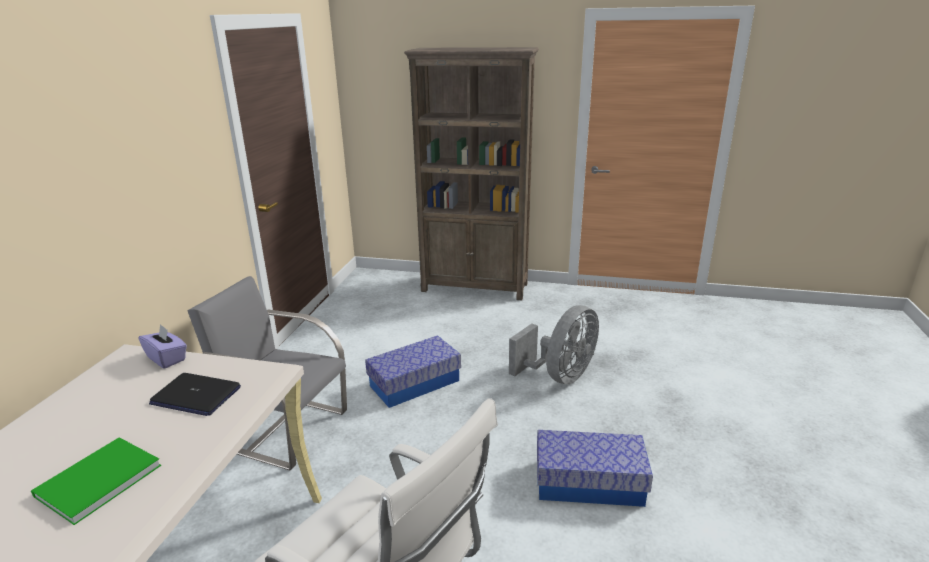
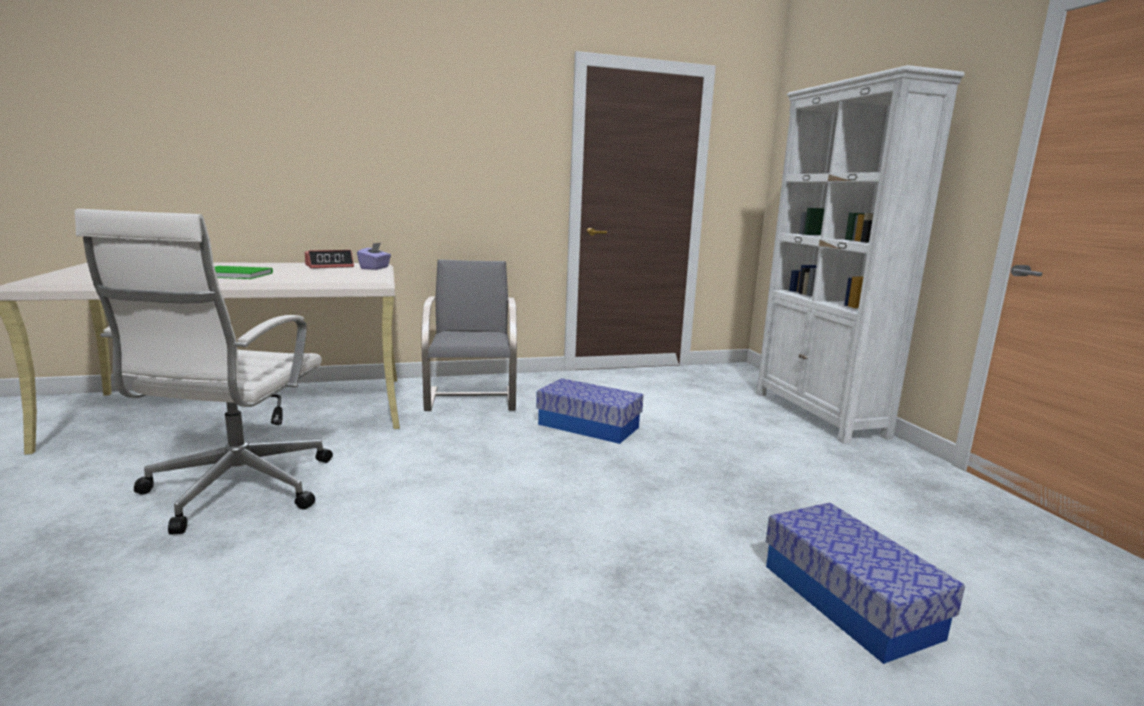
camera: 60 degrees right, 10 degrees down
laptop [149,373,241,416] -> none
brown bookcase [404,47,539,300] -> white bookcase [756,65,965,444]
grey fan [509,305,599,384] -> none
storage box [537,430,653,507] -> storage box moved to [766,503,965,664]
none -> alarm clock [305,250,354,269]

